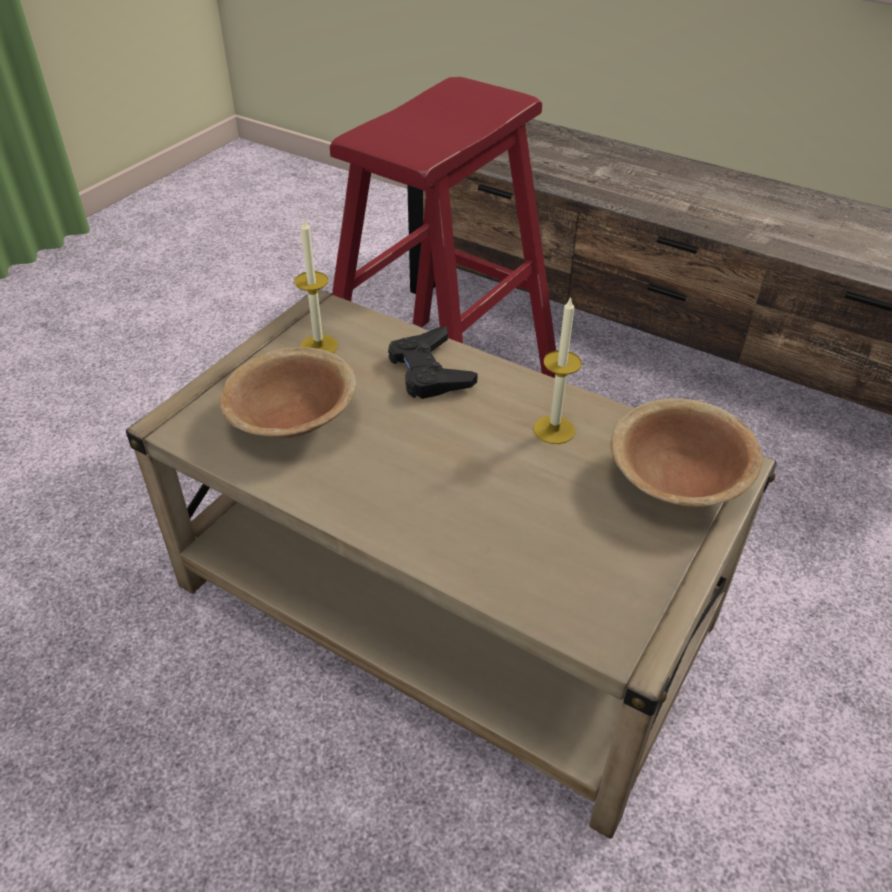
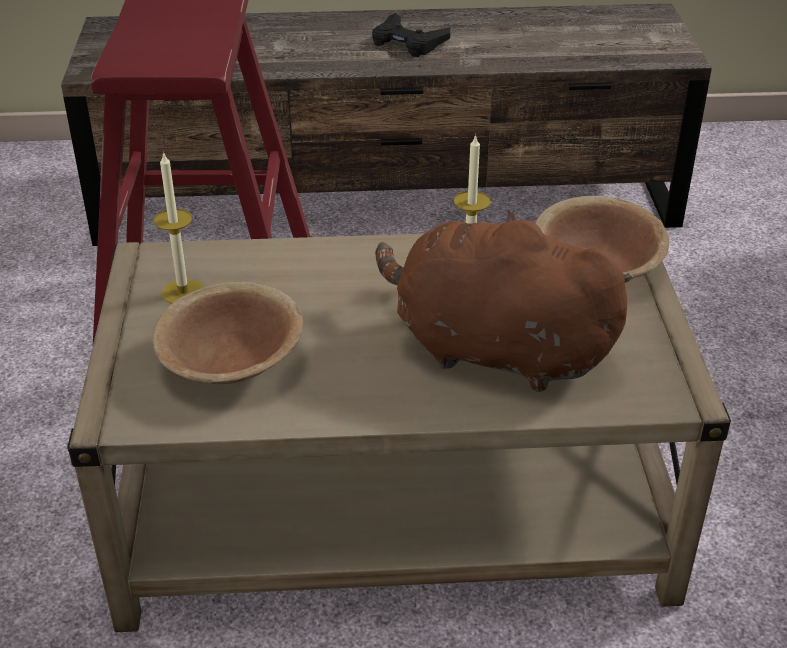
camera: 35 degrees left, 5 degrees down
black game controller [388,326,478,399] -> black game controller moved to [372,13,450,57]
none -> brown plush toy [375,210,632,392]

